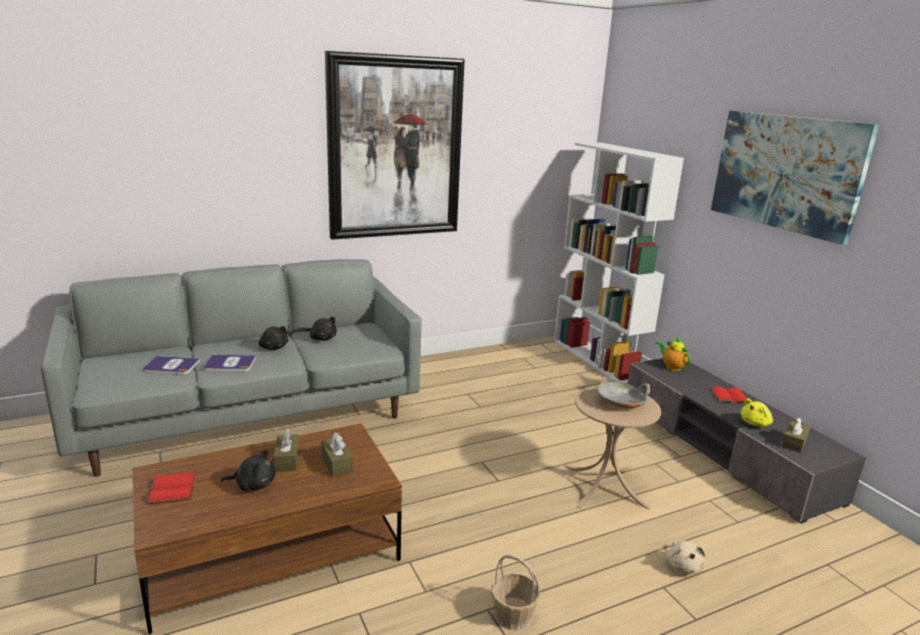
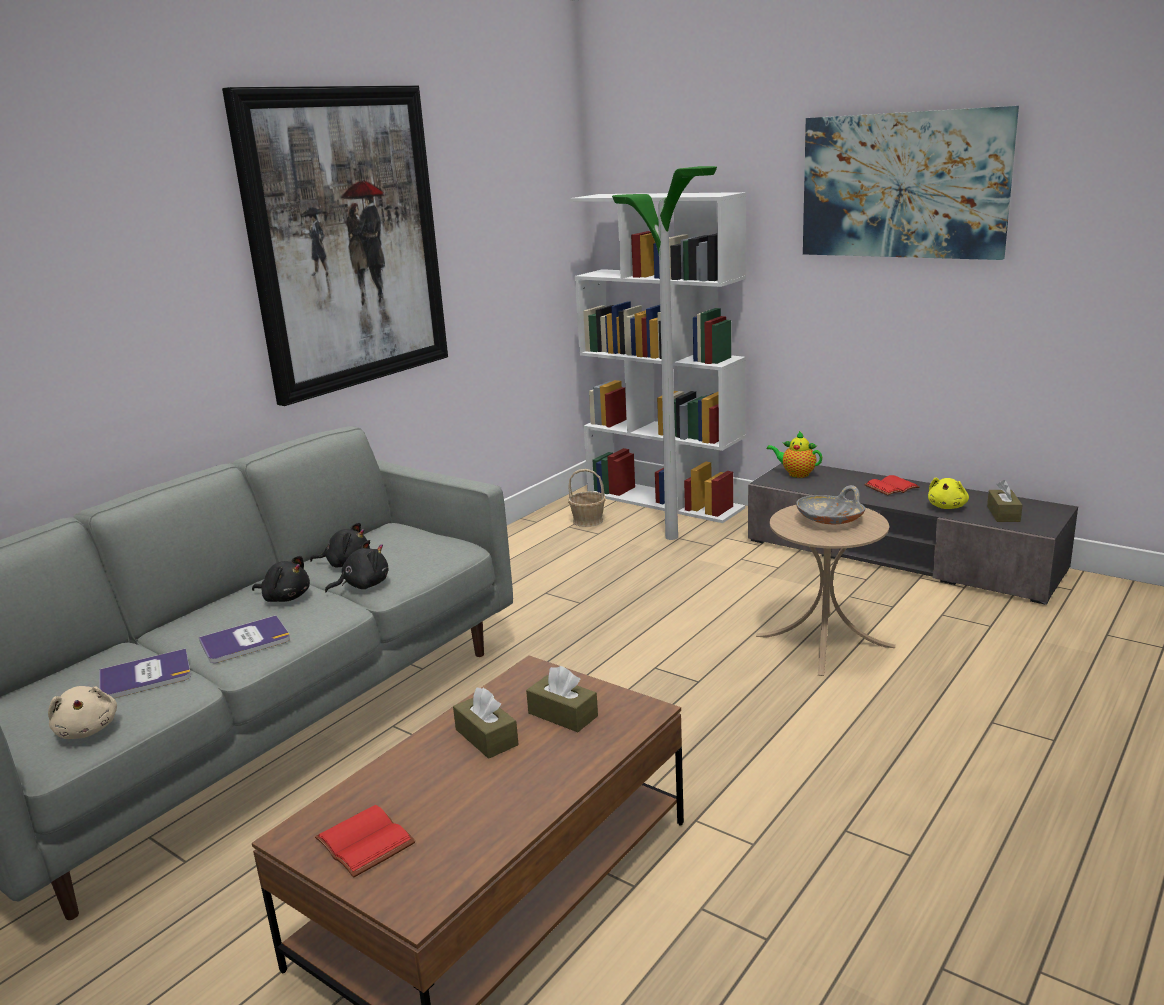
camera: 25 degrees left, 0 degrees up
black plush toy [221,450,276,491] -> black plush toy moved to [325,540,388,593]
basket [491,555,540,631] -> basket moved to [568,469,606,527]
beige plush toy [665,541,706,574] -> beige plush toy moved to [48,686,117,739]
none -> floor lamp [612,166,717,540]

